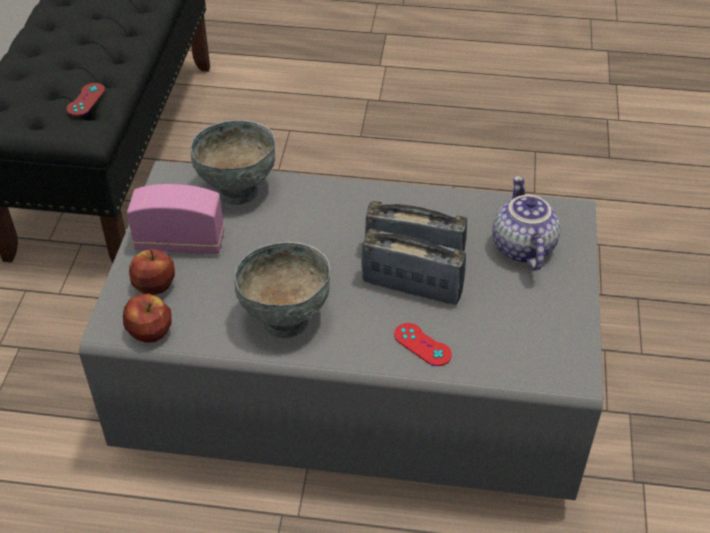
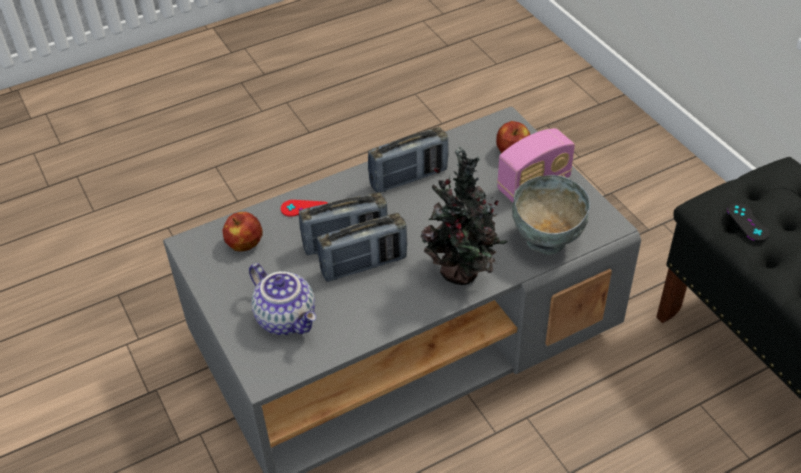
camera: 145 degrees right, 0 degrees up
red game controller [67,83,105,116] -> black game controller [727,203,770,241]
apple [123,294,171,343] -> apple moved to [222,212,263,252]
grey bowl [234,242,330,338] -> radio [368,127,449,193]
none -> potted plant [421,146,508,285]

